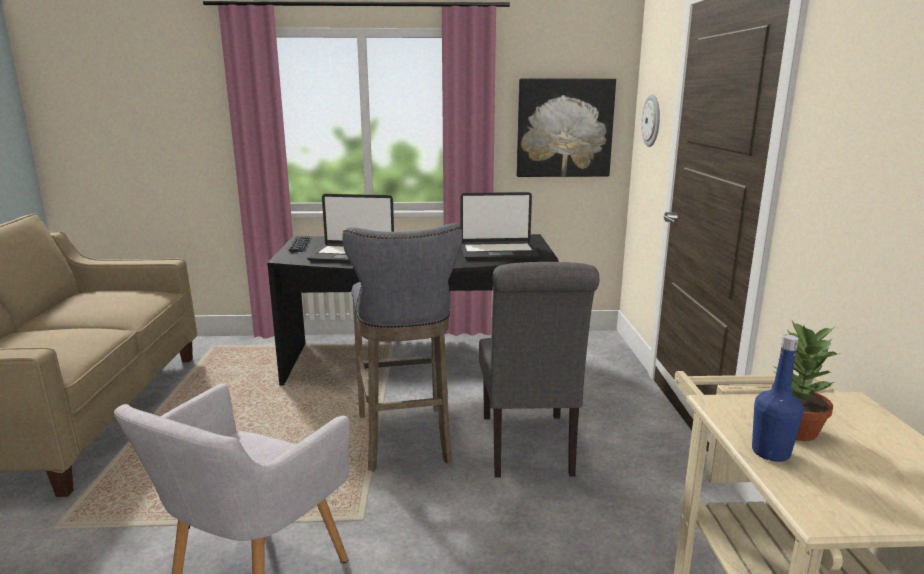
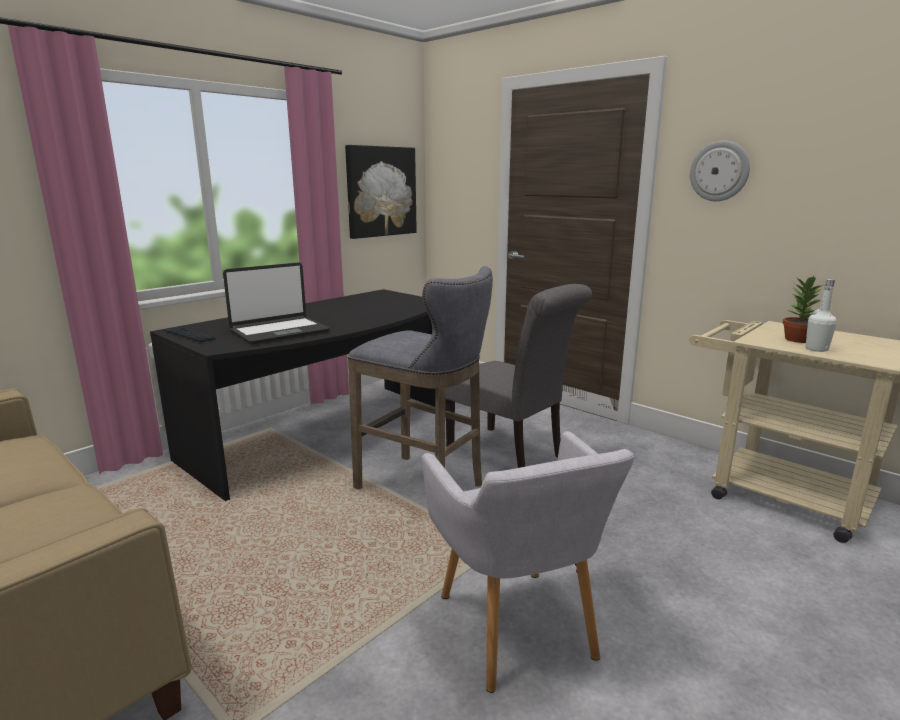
camera: 45 degrees left, 0 degrees up
laptop [460,192,539,260] -> none
wall clock [641,94,660,147] -> wall clock moved to [690,141,750,201]
blue bottle [752,335,804,462] -> white bottle [806,279,837,352]

